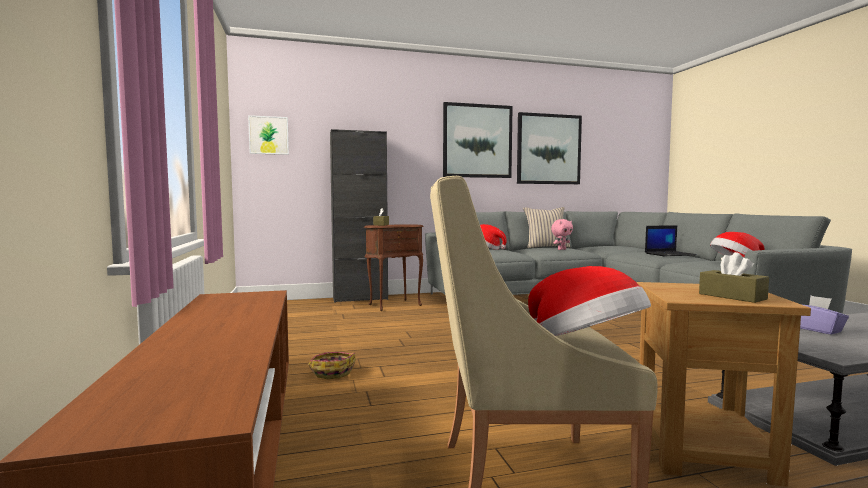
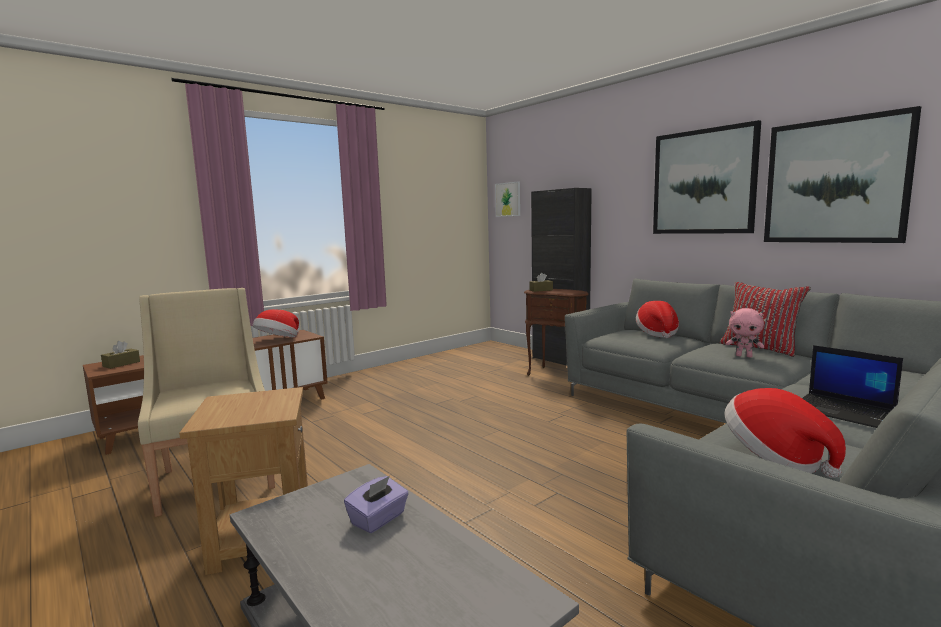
camera: 65 degrees right, 5 degrees up
basket [308,352,355,379] -> none
beige pillow [523,207,570,248] -> red pillow [720,282,811,357]
hat [528,266,651,336] -> hat moved to [252,309,299,338]
brown tissue box [699,252,769,303] -> brown tissue box moved to [101,341,140,369]

